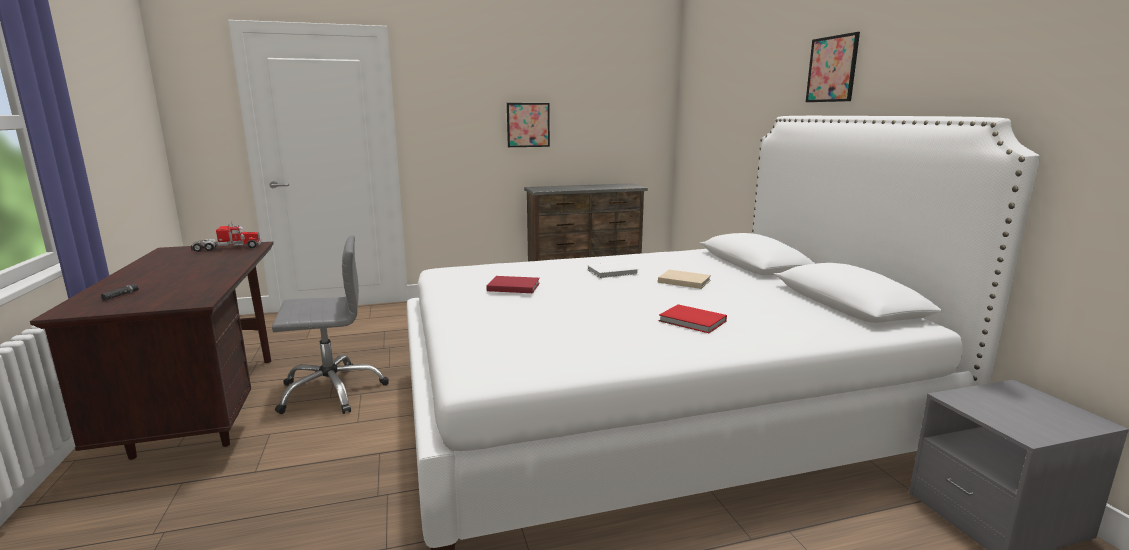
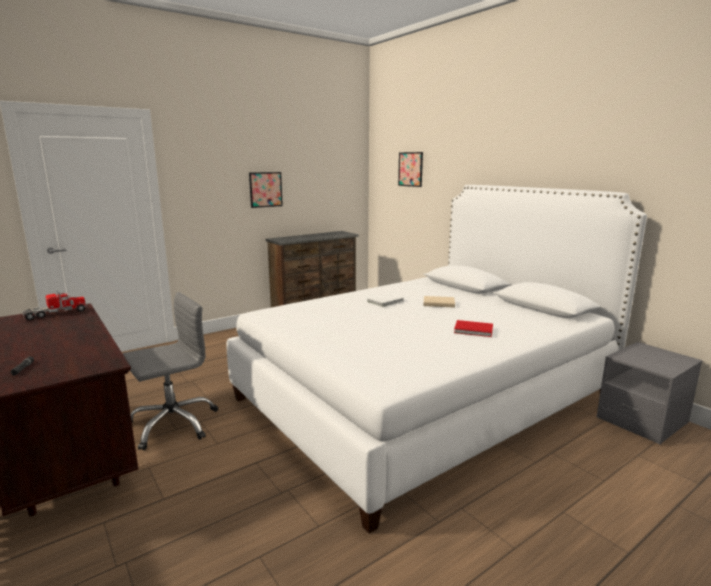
camera: 20 degrees left, 0 degrees up
red book [486,276,540,293] -> none
picture [806,32,860,102] -> picture moved to [398,152,423,187]

